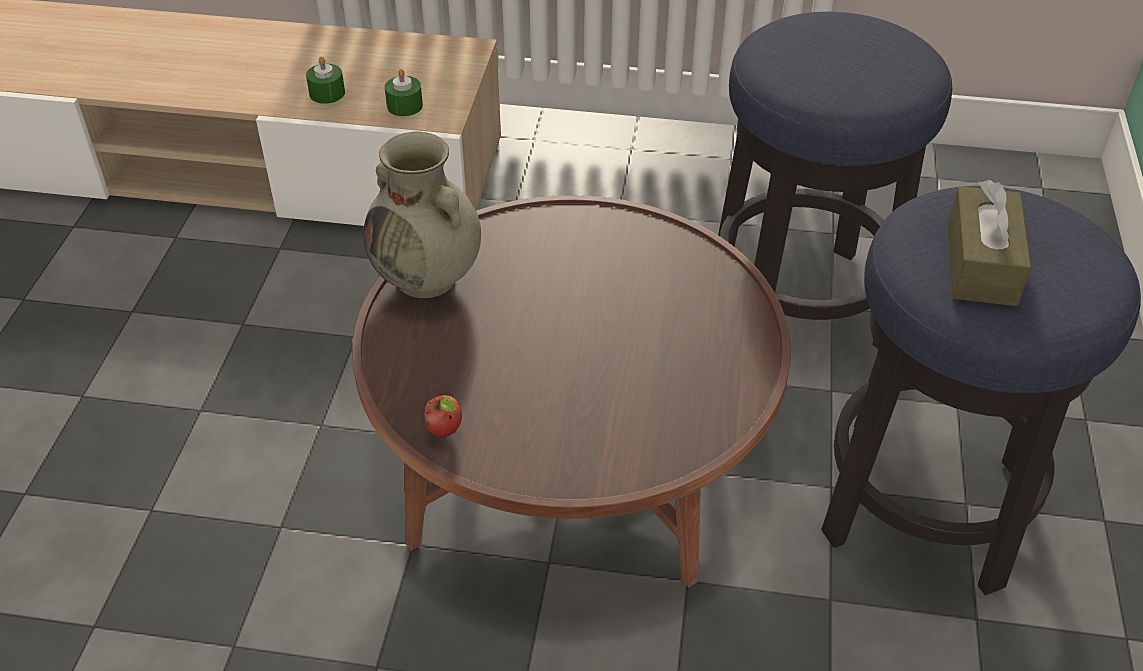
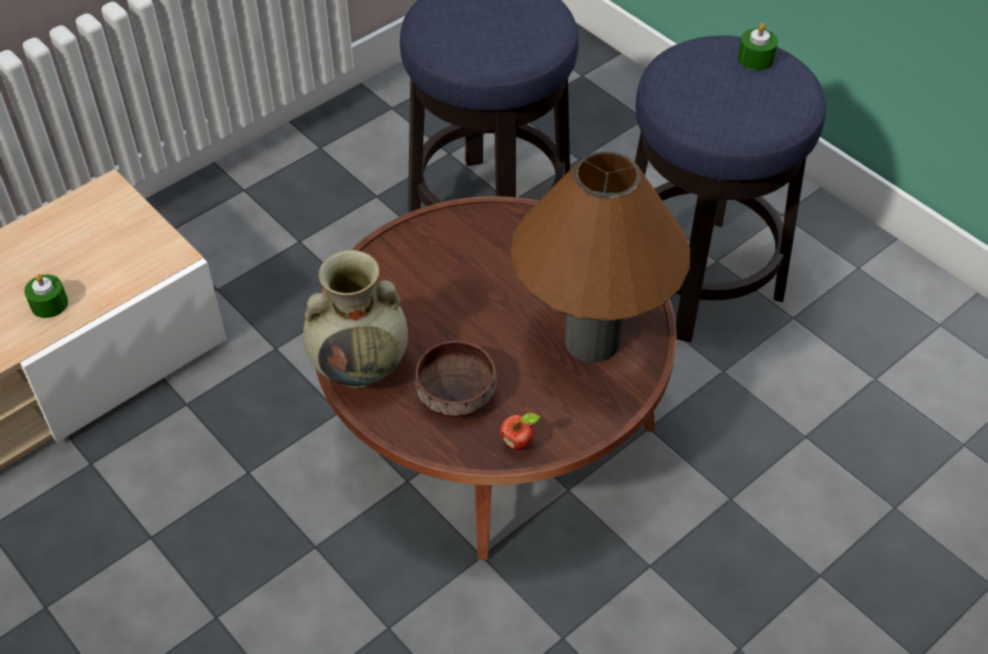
camera: 50 degrees left, 5 degrees up
green candle [385,69,423,116] -> green candle moved to [738,23,778,71]
brown tissue box [948,180,1031,306] -> none
none -> brown bowl [415,341,497,418]
none -> brown table lamp [510,151,690,363]

